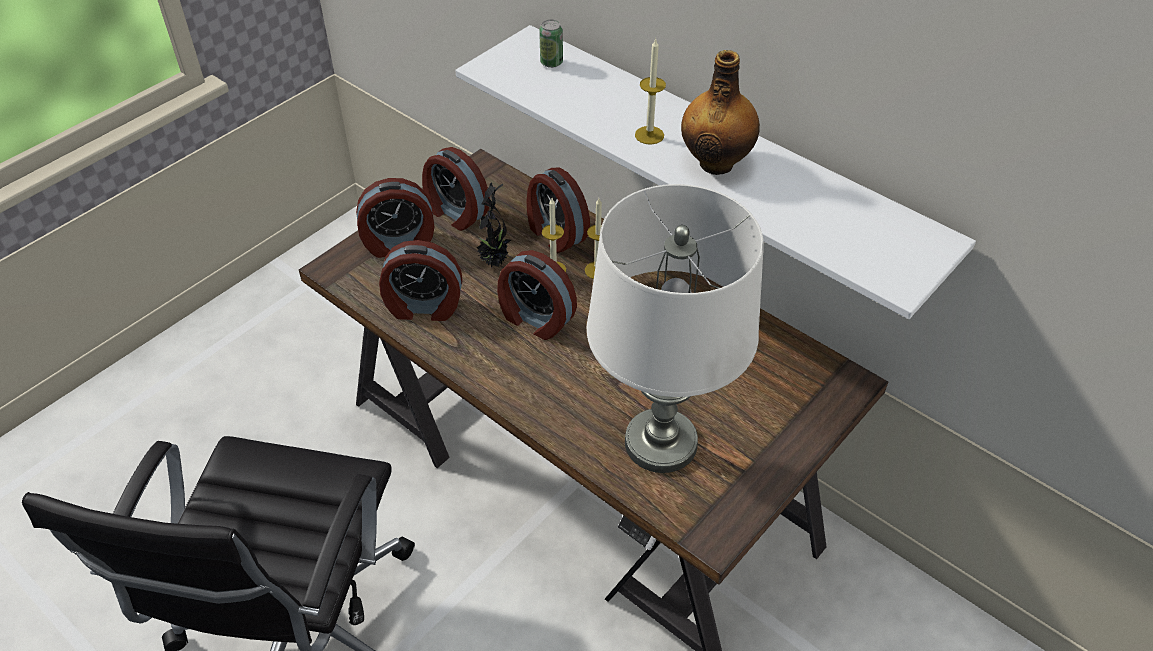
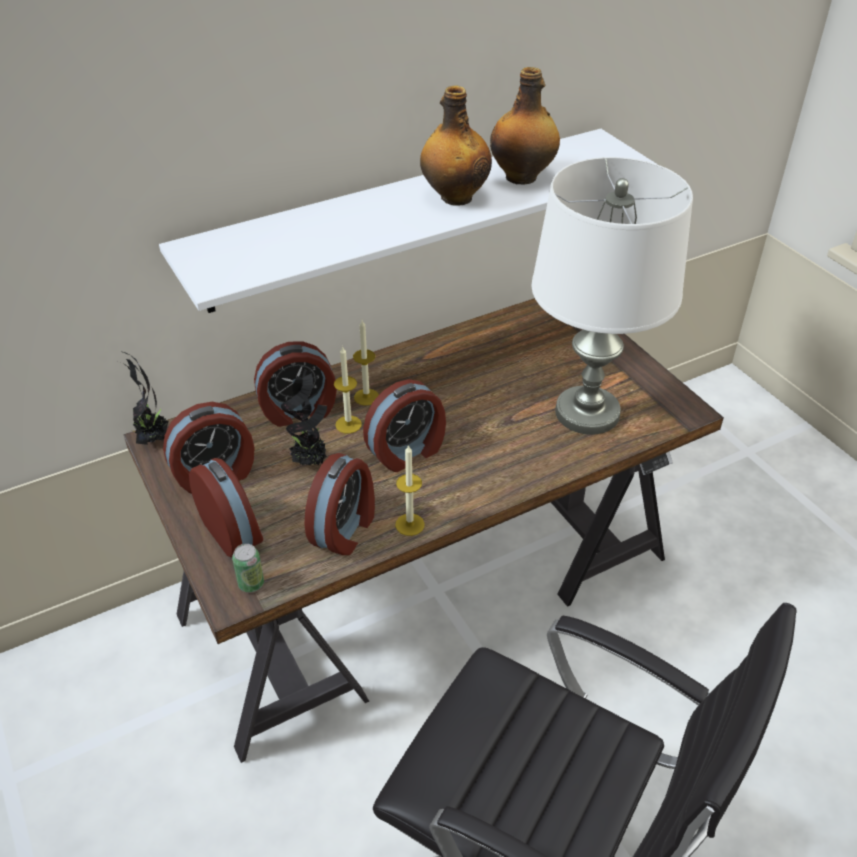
camera: 70 degrees left, 5 degrees down
alarm clock [356,178,434,258] -> alarm clock turned 45 degrees counterclockwise [189,458,263,557]
can [539,20,563,68] -> can moved to [232,544,264,592]
candle [635,39,666,145] -> candle moved to [395,445,425,536]
none -> potted plant [123,352,169,445]
none -> bottle [490,67,560,184]

